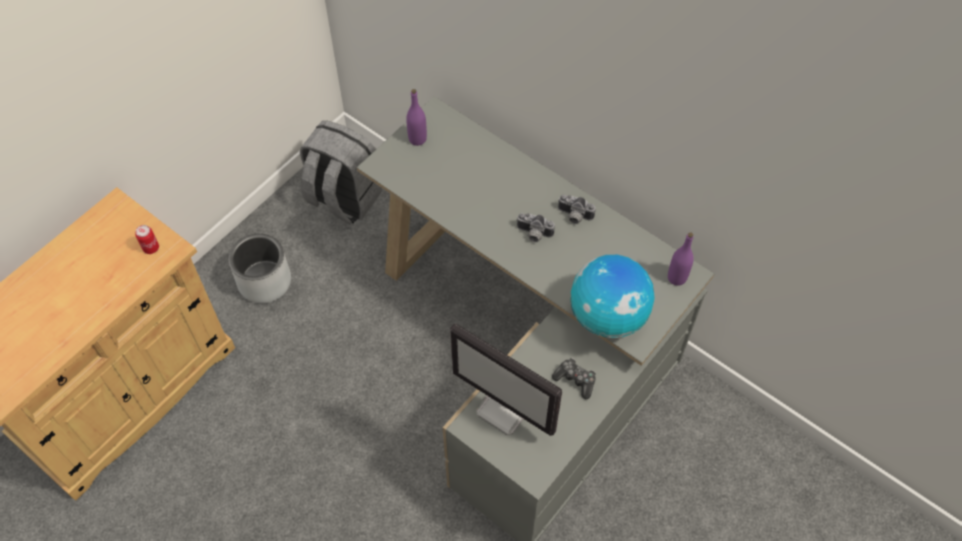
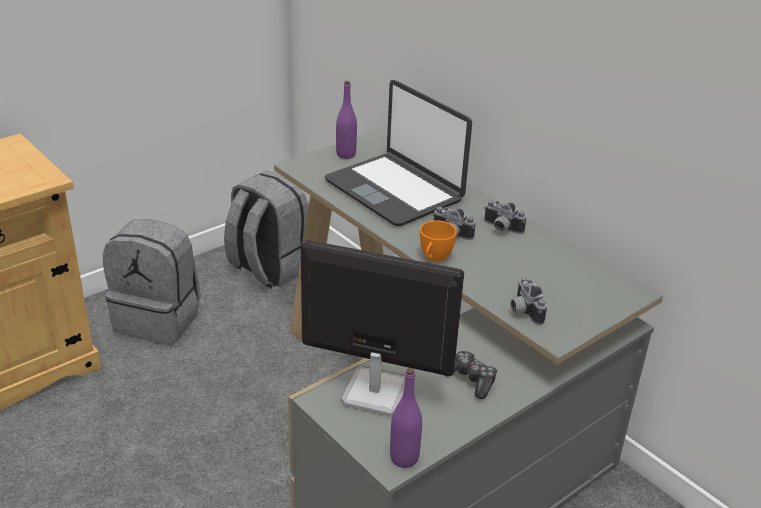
camera: 10 degrees right, 25 degrees down
can [135,225,159,254] -> none
grey planter [229,234,291,303] -> grey backpack [103,219,201,344]
monitor [450,324,562,436] -> monitor turned 150 degrees clockwise [301,240,464,416]
globe [570,255,655,338] -> camera [511,277,547,325]
purple bottle [668,232,694,286] -> purple bottle moved to [390,368,422,468]
none -> laptop [325,80,472,226]
none -> orange cup [420,220,457,261]

